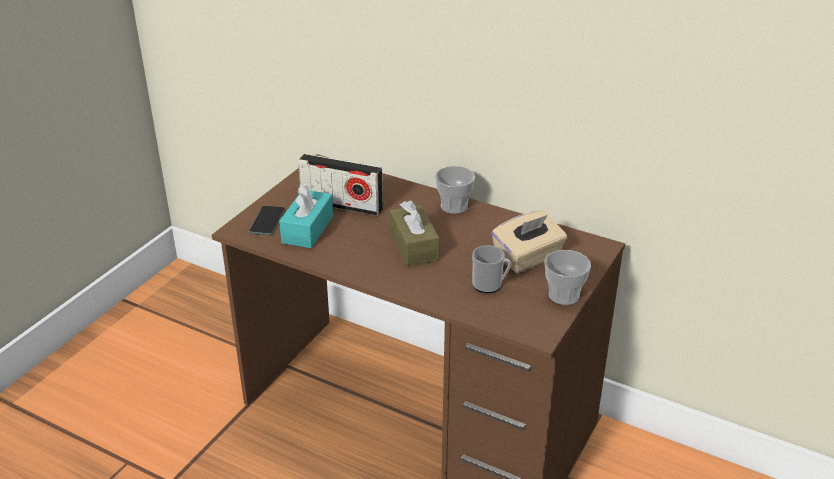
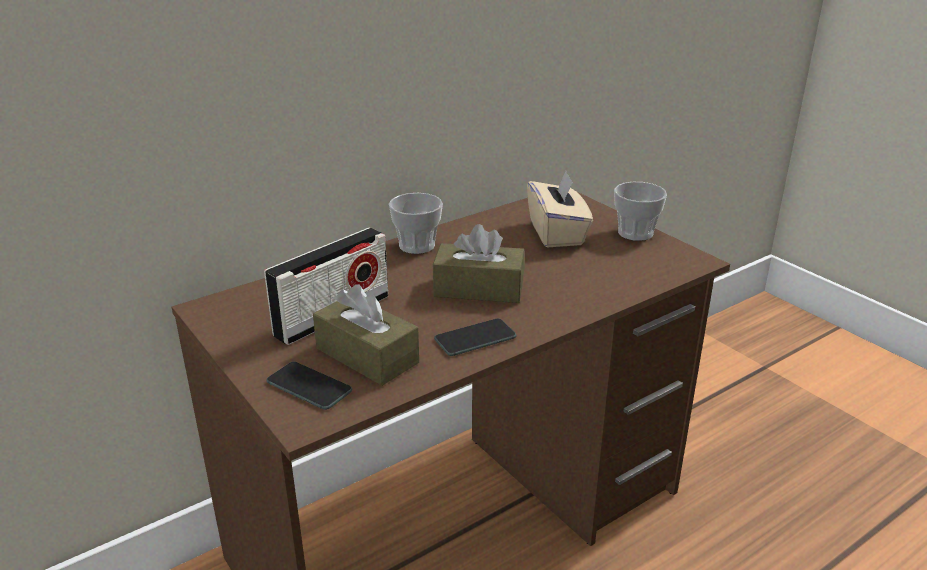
camera: 65 degrees left, 5 degrees down
turquoise tissue box [279,183,333,248] -> brown tissue box [313,284,419,386]
mug [472,245,511,293] -> none
none -> phone [434,318,516,356]

